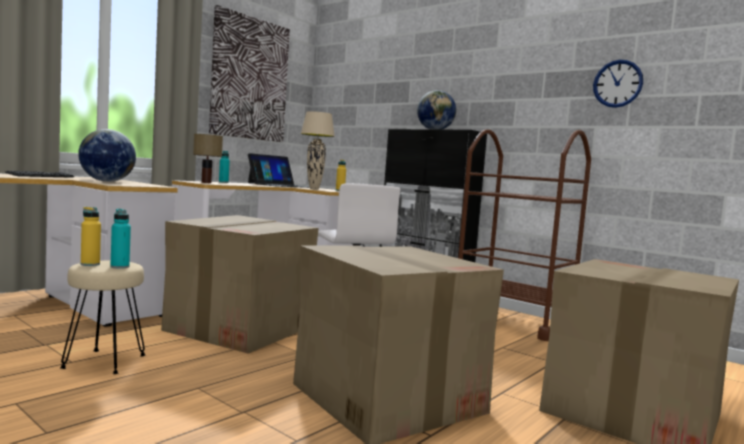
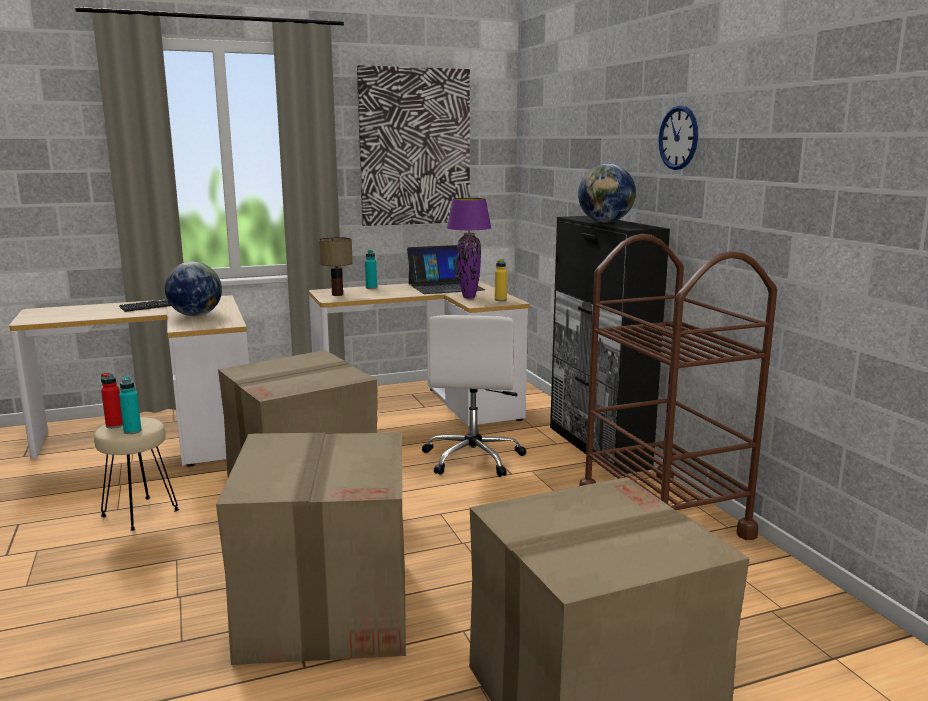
camera: 30 degrees right, 10 degrees up
yellow bottle [81,207,101,266] -> red bottle [101,373,123,429]
beige table lamp [301,111,335,189] -> purple table lamp [447,198,491,299]
wall clock [593,60,643,108] -> wall clock moved to [659,105,698,170]

